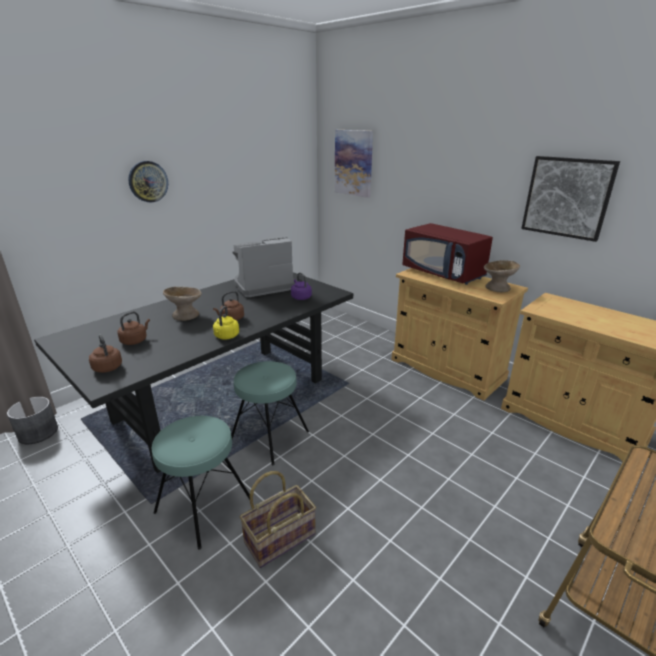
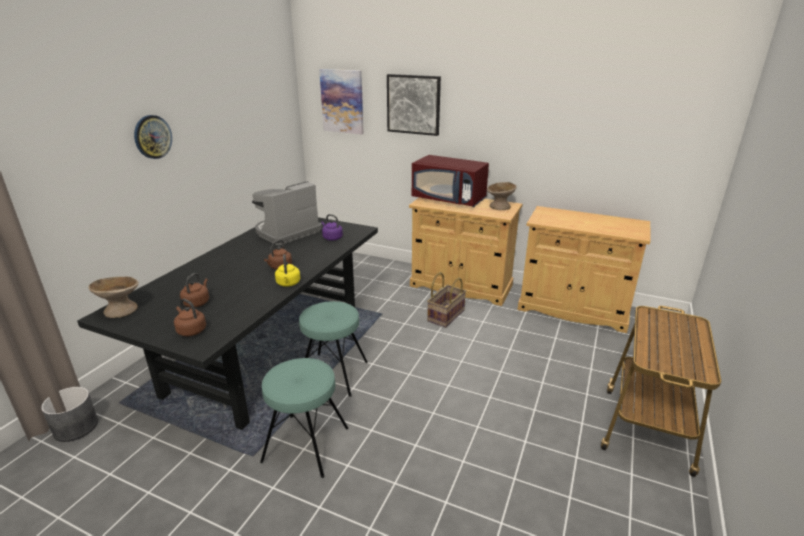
camera: 20 degrees left, 0 degrees up
beige bowl [163,286,202,321] -> beige bowl moved to [88,277,139,318]
basket [240,471,316,568] -> basket moved to [427,272,466,328]
picture [521,156,620,242] -> picture moved to [387,74,441,136]

